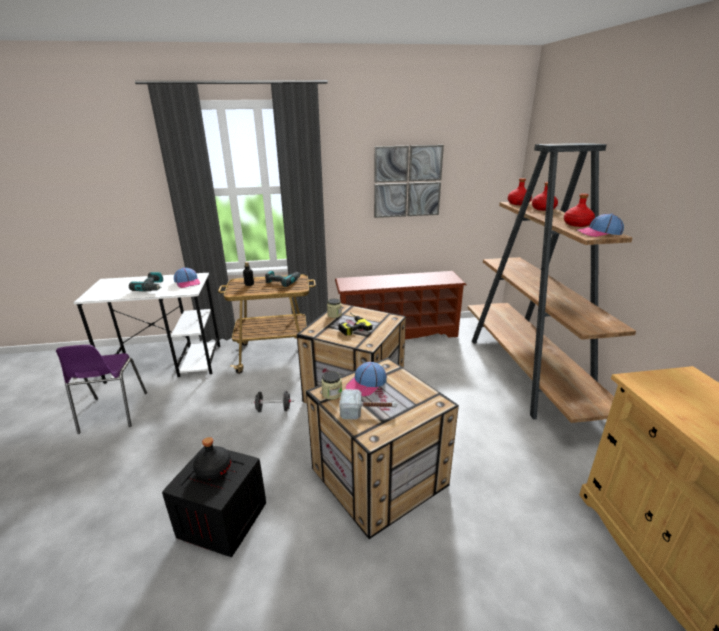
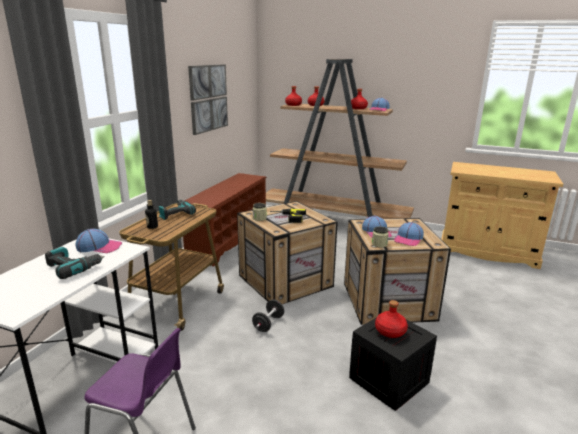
camera: 60 degrees left, 5 degrees down
black bottle [193,437,231,480] -> red bottle [375,300,408,338]
hammer [339,389,397,419] -> cap [394,222,424,246]

